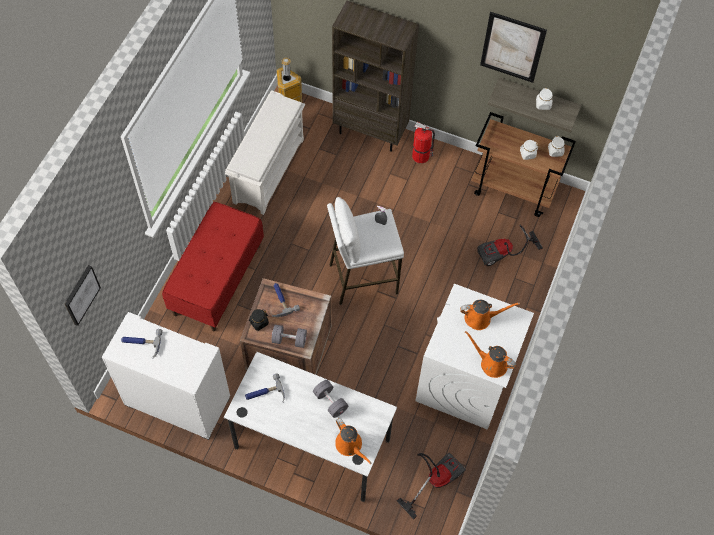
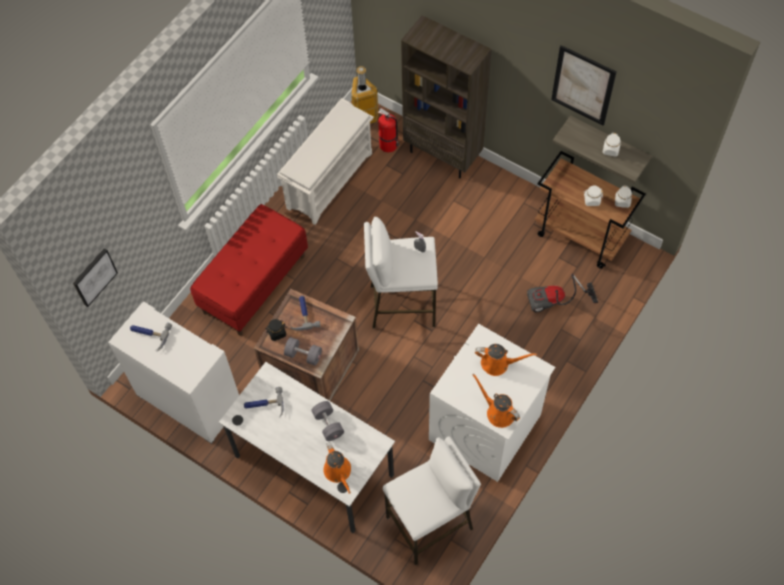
camera: 15 degrees right, 0 degrees up
vacuum cleaner [396,453,466,520] -> white stool [383,437,481,565]
fire extinguisher [412,122,435,163] -> fire extinguisher moved to [378,108,399,153]

